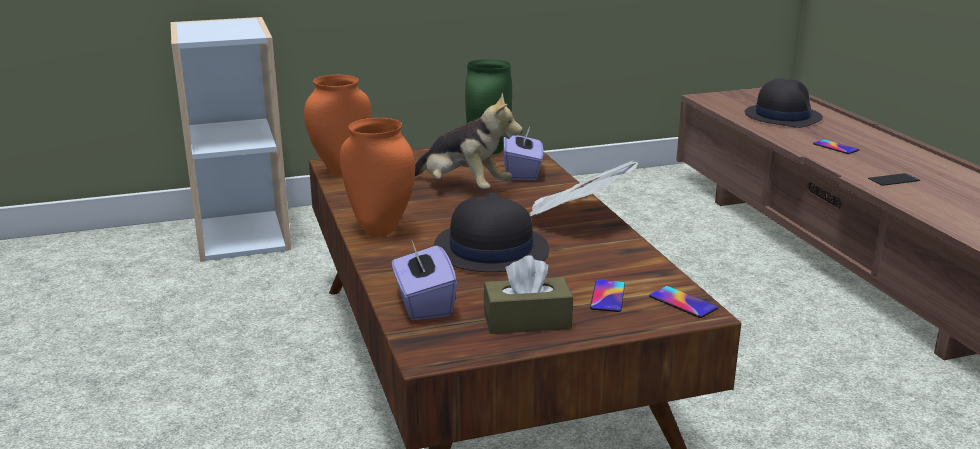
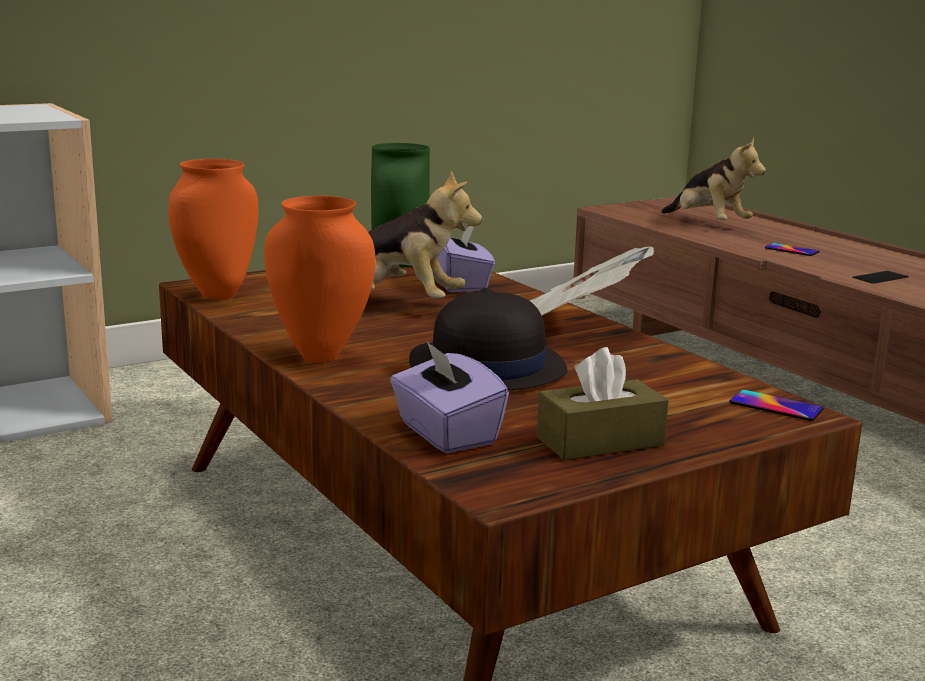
camera: 15 degrees left, 5 degrees down
phone [590,280,625,312] -> none
black hat [745,78,823,128] -> plush toy [662,137,766,220]

